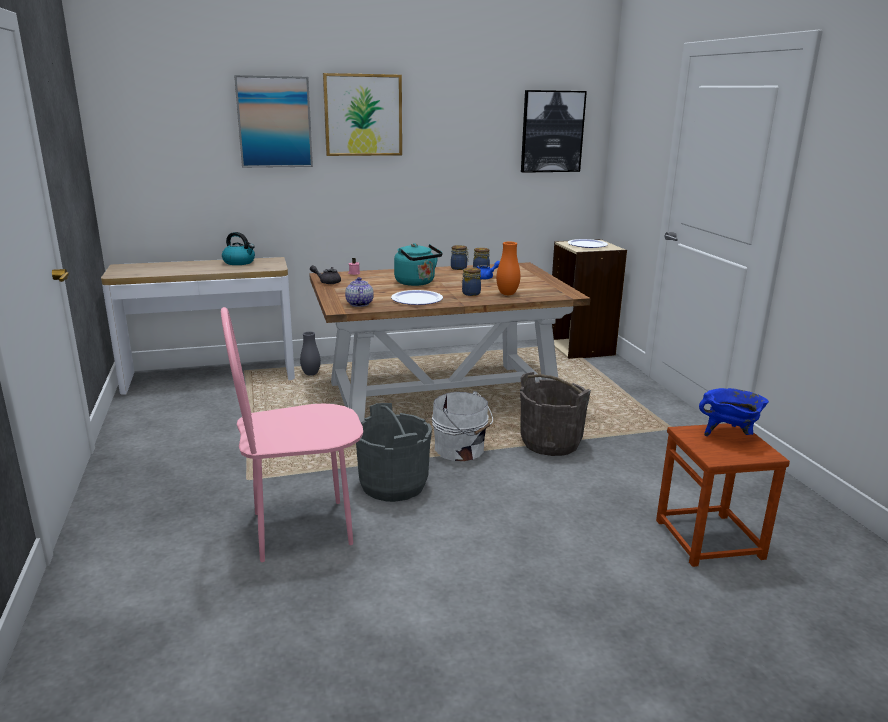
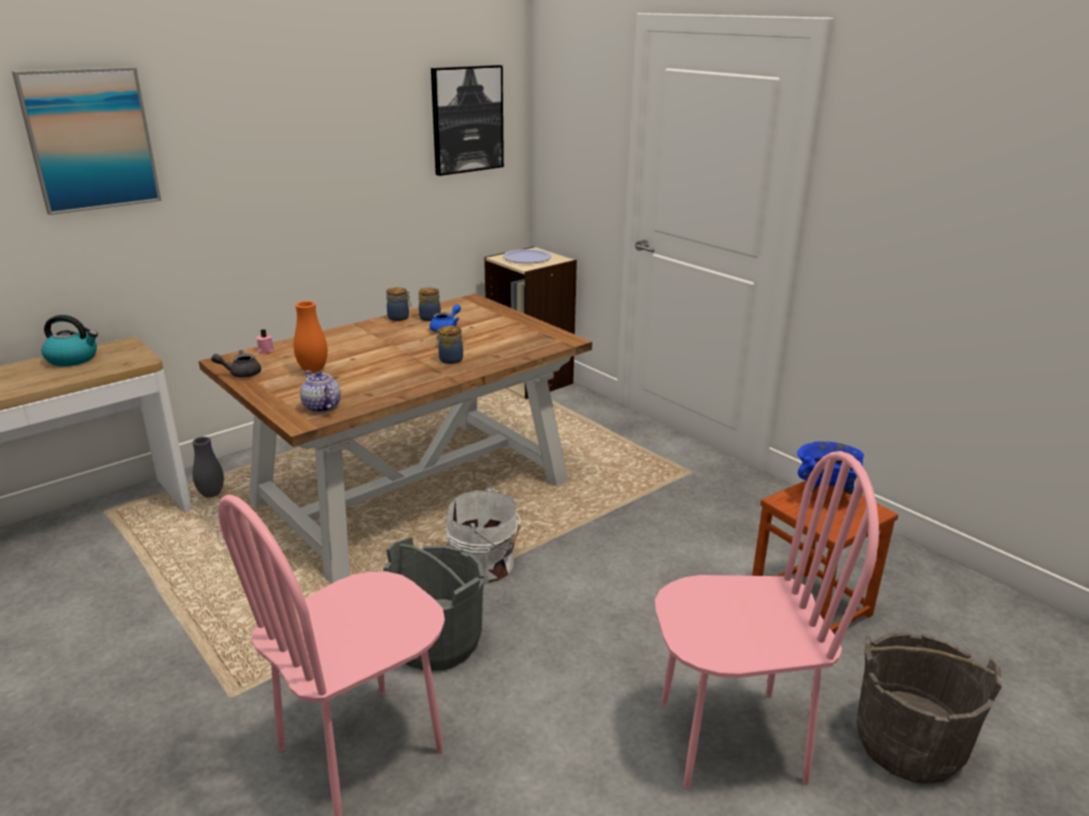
camera: 25 degrees left, 5 degrees up
picture [323,73,402,156] -> none
plate [391,290,443,305] -> none
turquoise kettle [394,243,442,286] -> none
orange vase [496,242,520,295] -> orange vase moved to [294,301,328,373]
grey bucket [520,372,591,456] -> grey bucket moved to [857,632,1002,784]
none -> pink chair [655,451,879,789]

